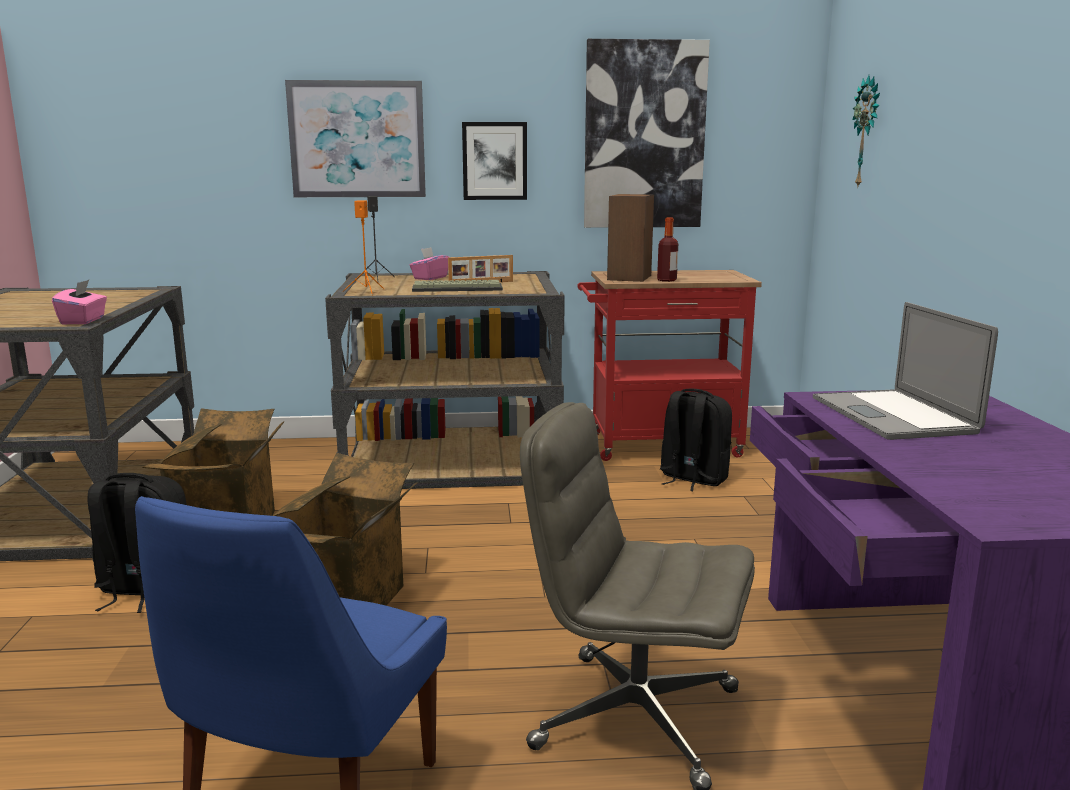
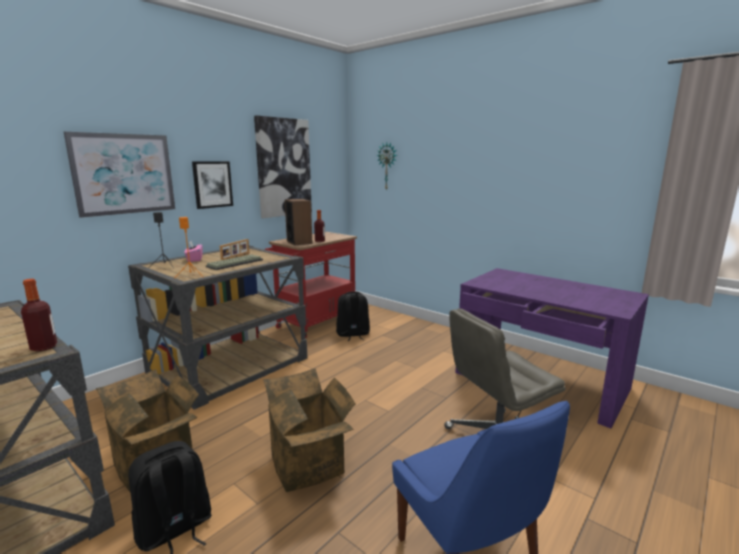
camera: 45 degrees left, 0 degrees up
pink tissue box [52,280,107,324] -> bottle [21,279,57,351]
laptop [813,302,998,440] -> none

